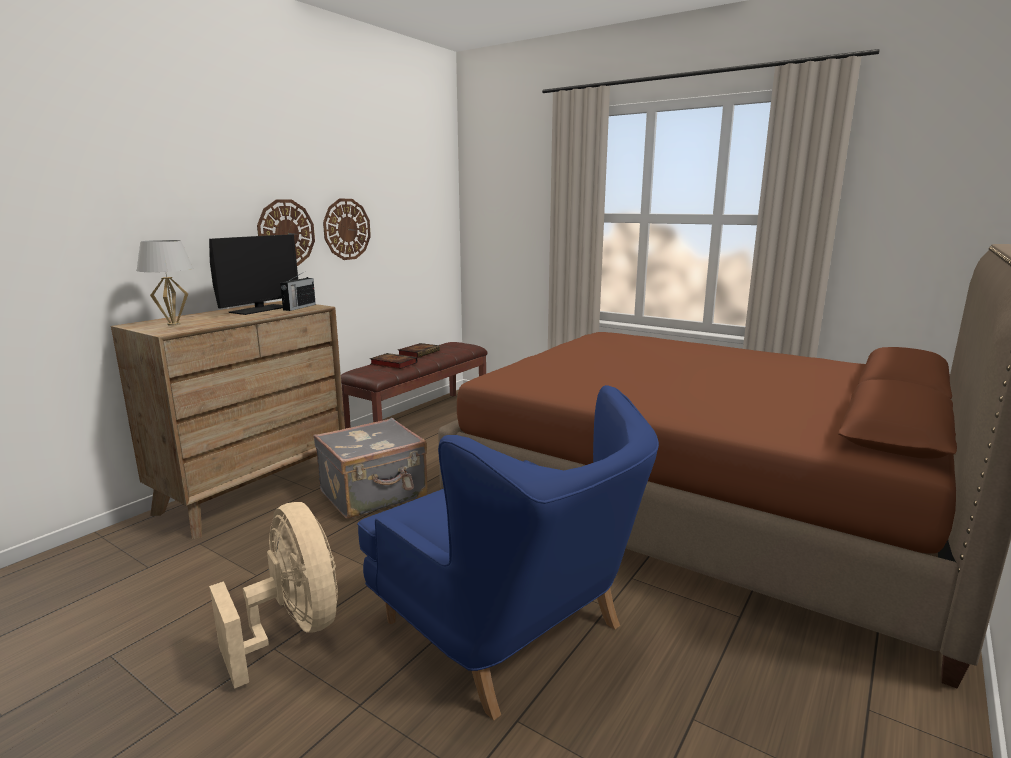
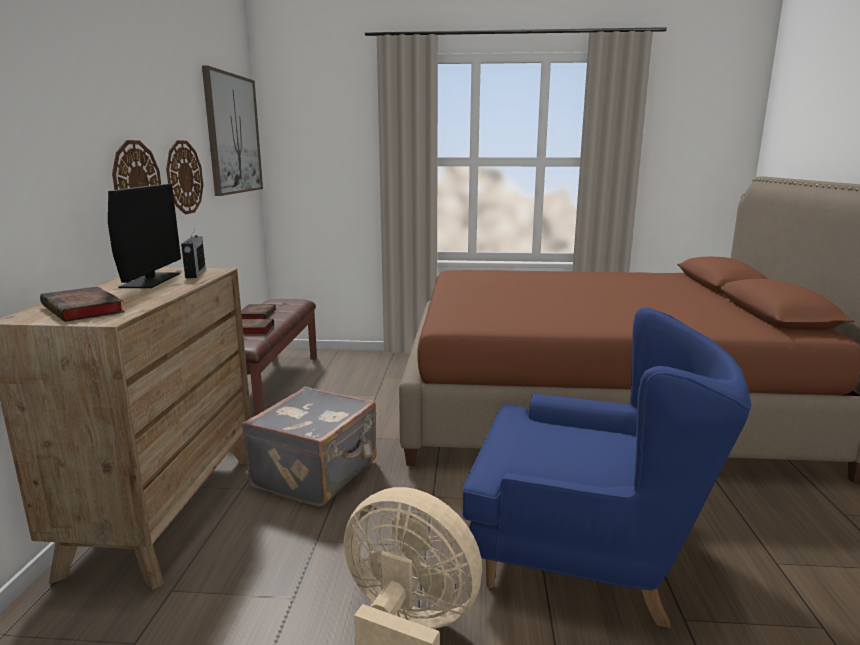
camera: 30 degrees left, 0 degrees up
white table lamp [137,240,193,326] -> book [40,286,125,322]
none -> picture [202,65,263,196]

